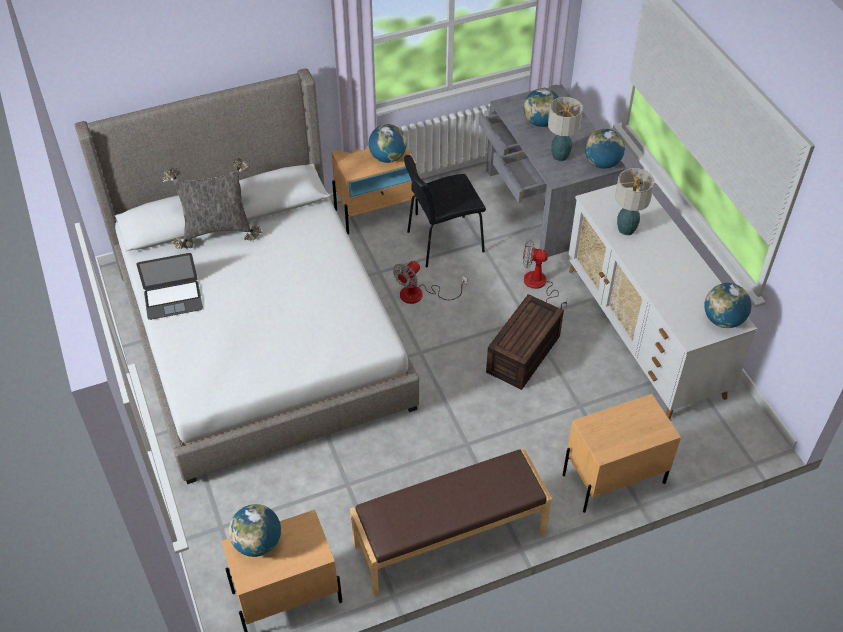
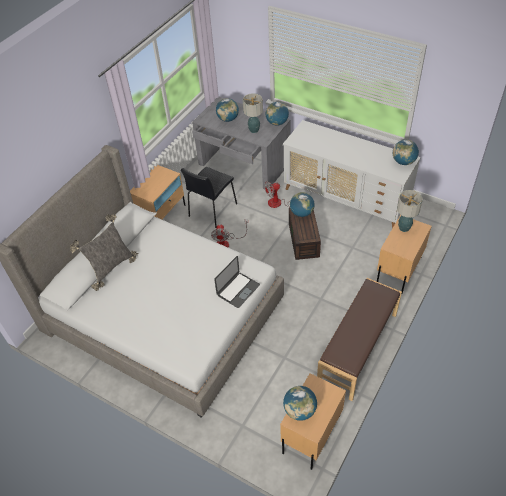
camera: 35 degrees left, 0 degrees up
laptop [137,253,203,320] -> laptop moved to [214,256,260,308]
globe [369,124,407,163] -> globe moved to [290,192,315,217]
table lamp [615,168,655,235] -> table lamp moved to [397,190,422,232]

